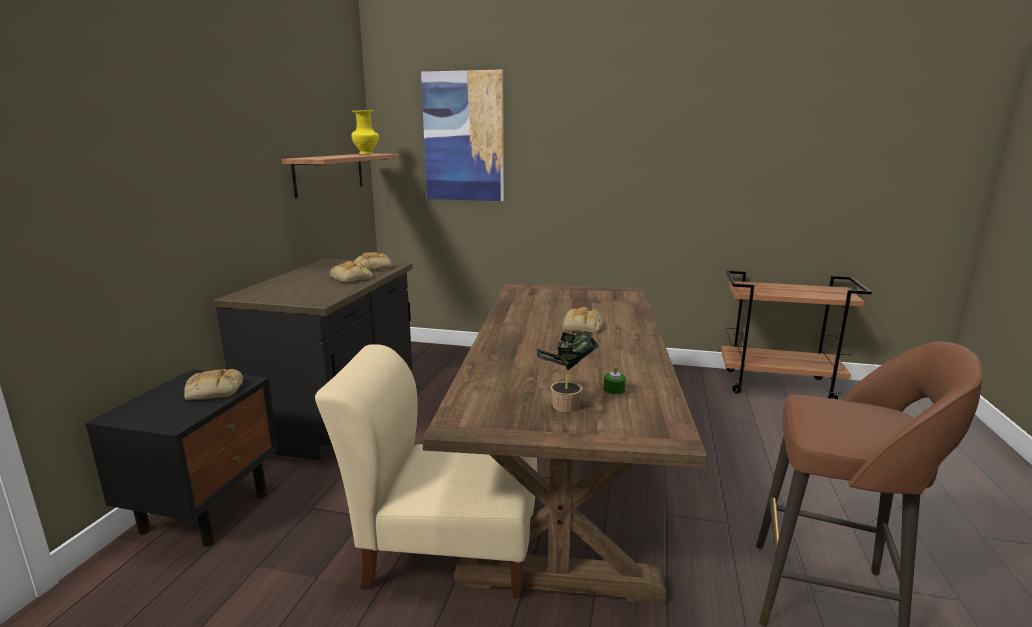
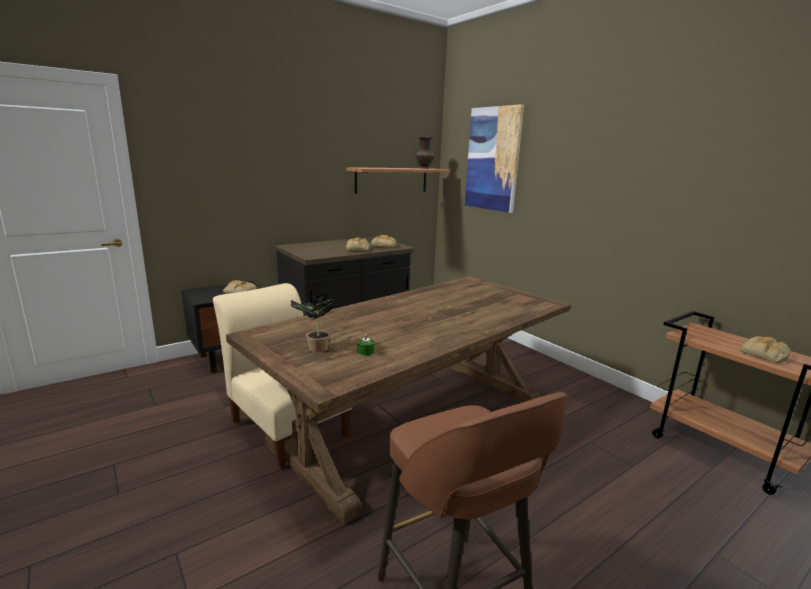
camera: 40 degrees right, 0 degrees up
yellow vase [352,110,379,154] -> brown vase [415,137,435,169]
bread [563,307,604,333] -> bread moved to [740,336,791,363]

